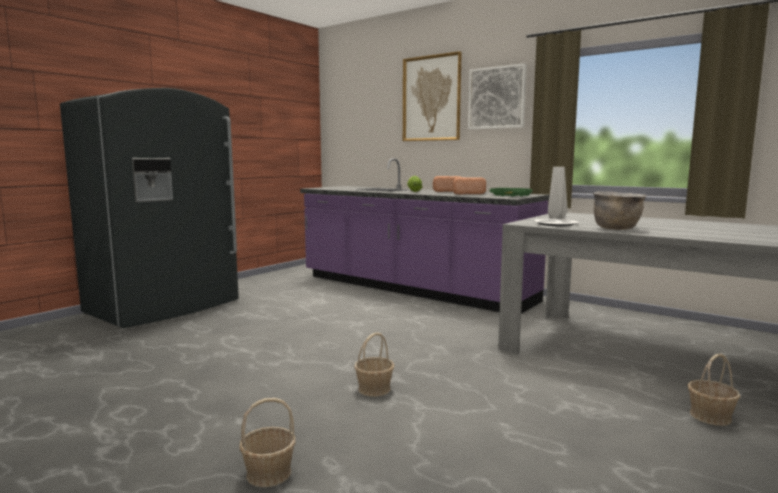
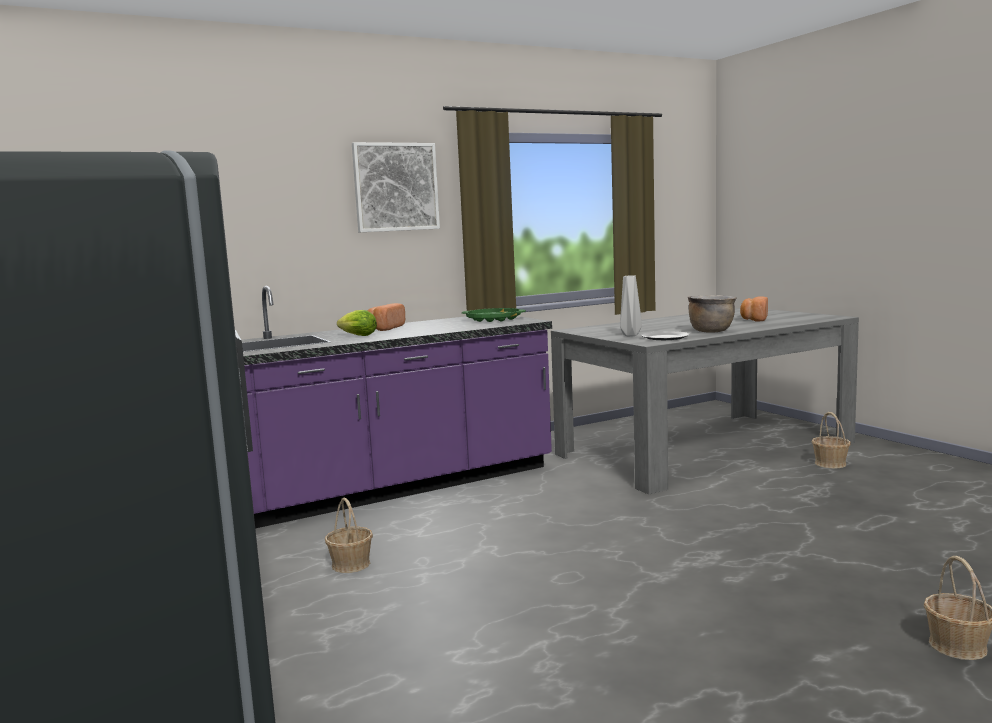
camera: 65 degrees left, 0 degrees up
basket [354,333,394,397] -> basket moved to [325,498,373,573]
picture [403,51,462,141] -> none
bread [453,177,486,194] -> bread moved to [740,296,768,322]

